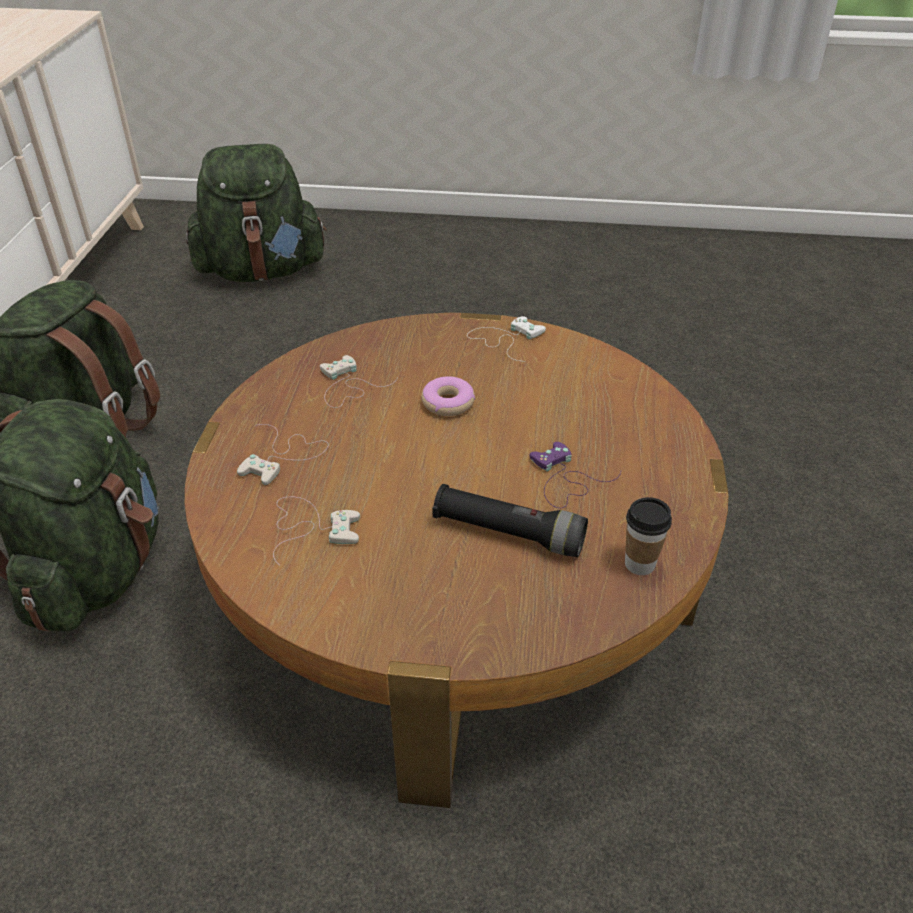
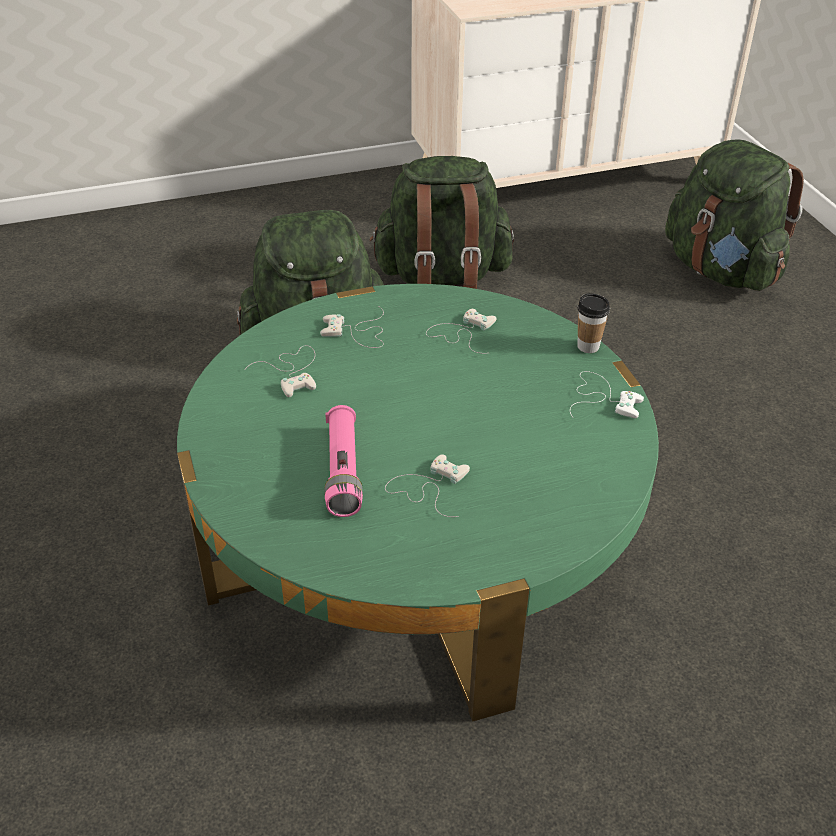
camera: 65 degrees right, 0 degrees up
brown coffee table [185,313,728,808] -> green coffee table [177,284,659,721]
donut [422,376,475,416] -> none
black flashlight [432,484,588,557] -> pink flashlight [325,405,363,517]
purple game controller [529,442,621,508] -> white game controller [385,454,470,517]
cup [625,497,672,575] -> cup moved to [577,293,610,353]

